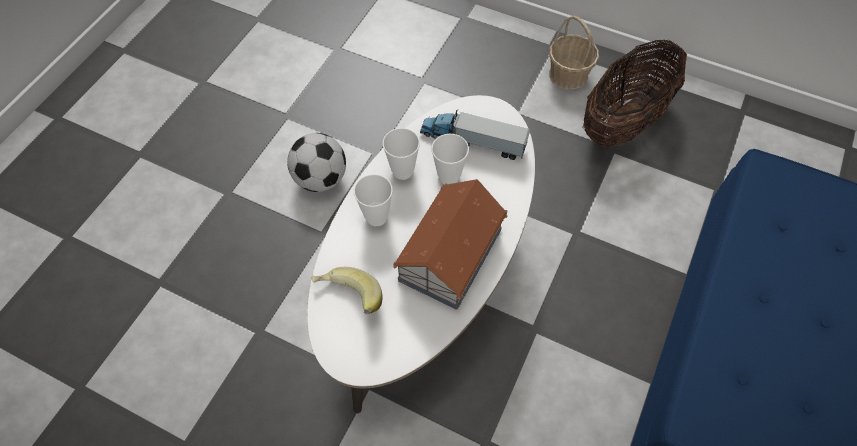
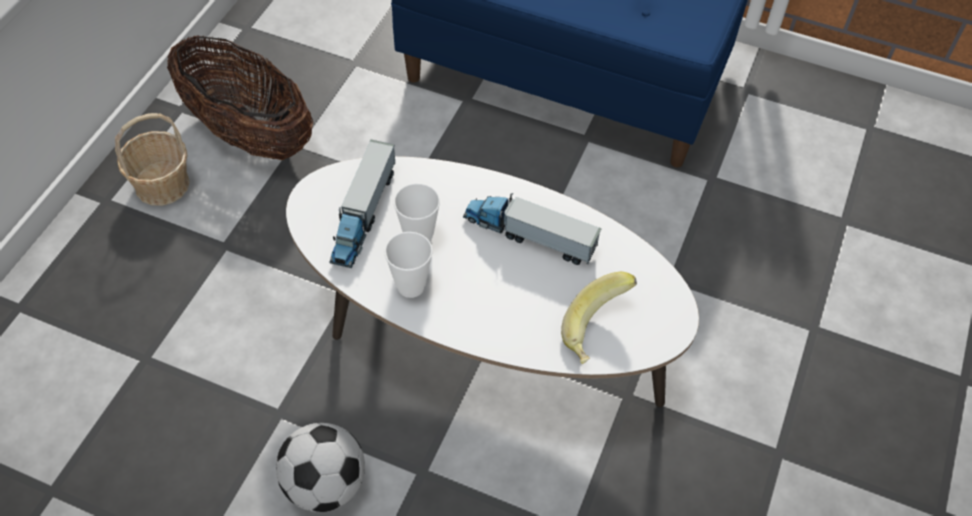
camera: 95 degrees left, 5 degrees down
cup [354,174,393,226] -> none
toy house [393,179,508,310] -> toy truck [463,193,602,265]

